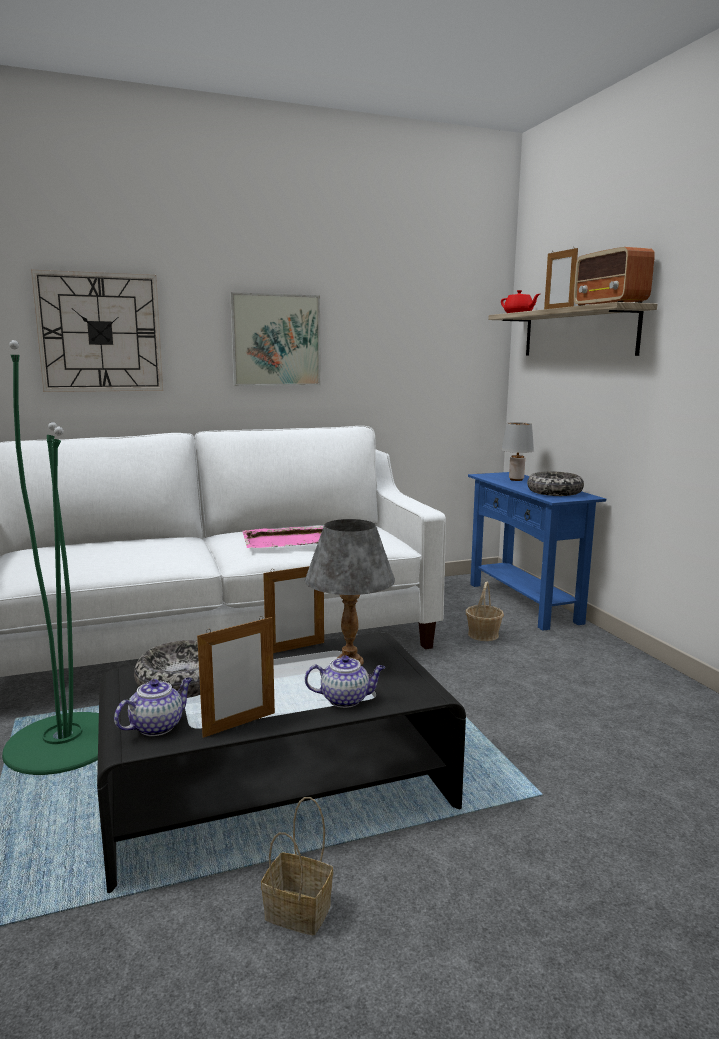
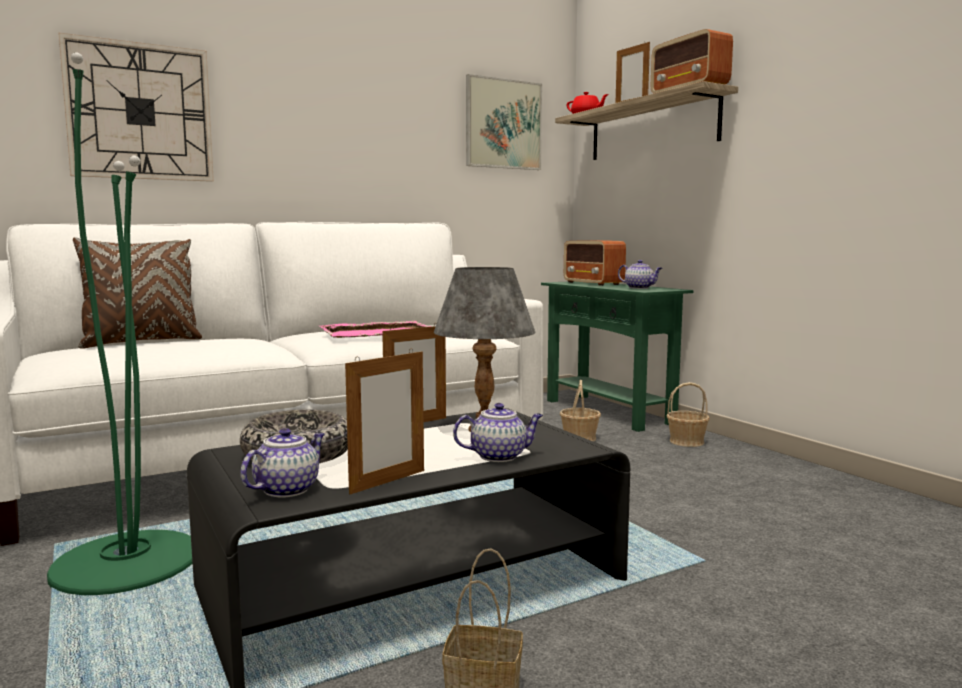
camera: 10 degrees left, 5 degrees down
picture [230,292,321,386] -> picture moved to [466,74,542,170]
blue console table [468,472,606,631] -> green console table [541,281,693,432]
grey table lamp [502,422,534,481] -> radio [564,240,626,286]
bowl [527,471,584,496] -> teapot [618,260,662,289]
none -> brown pillow [73,237,202,349]
none -> basket [666,382,710,447]

